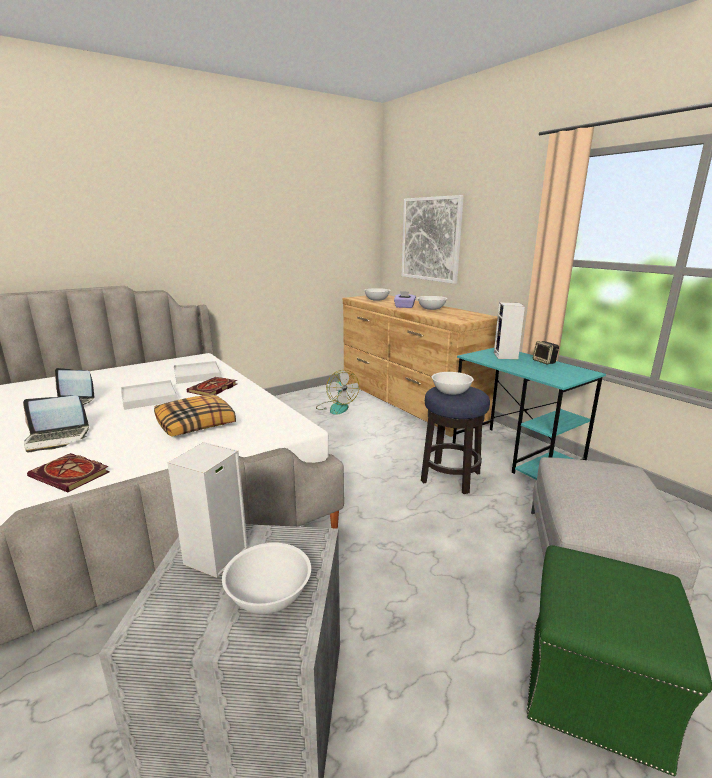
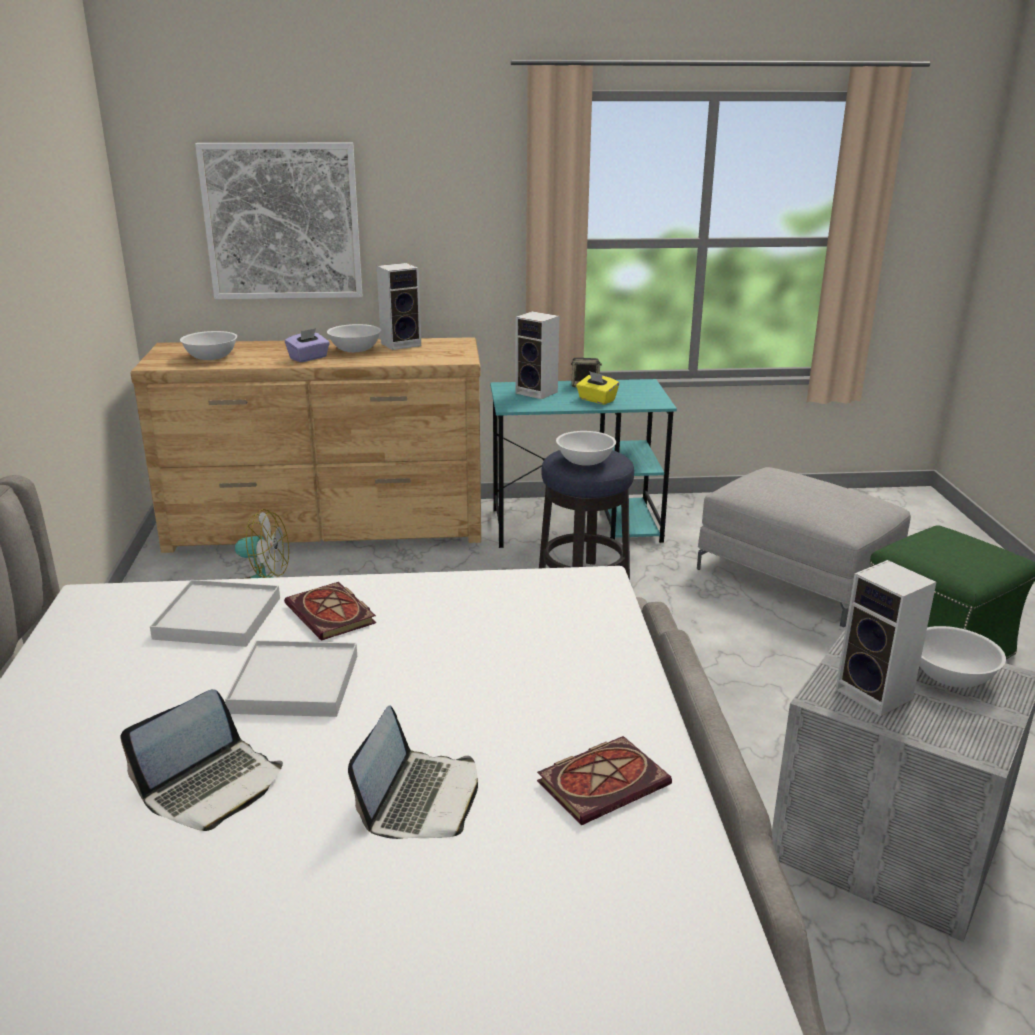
camera: 60 degrees left, 5 degrees up
pillow [154,394,236,437] -> none
none -> speaker [377,263,421,350]
none -> yellow tissue box [576,371,619,405]

